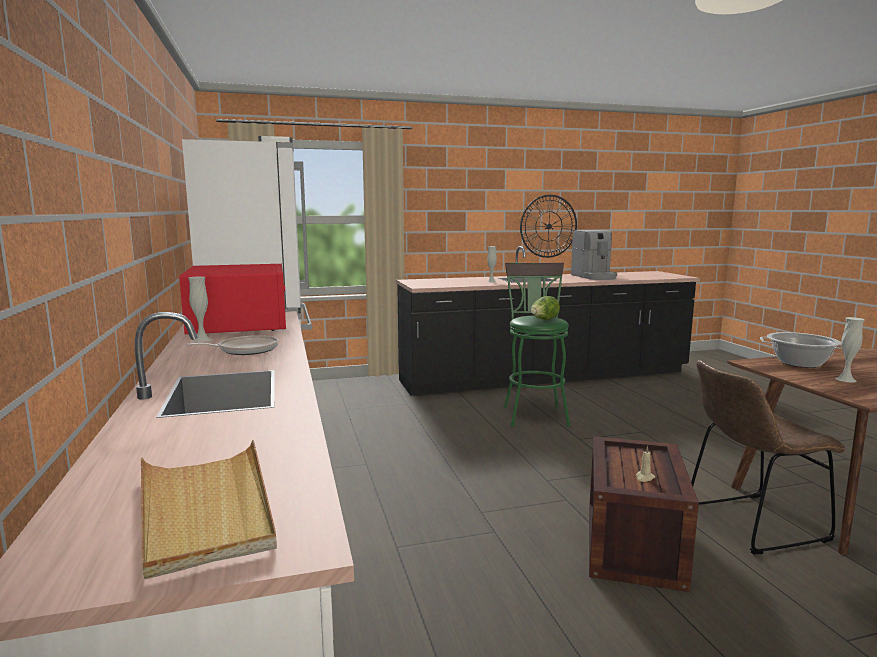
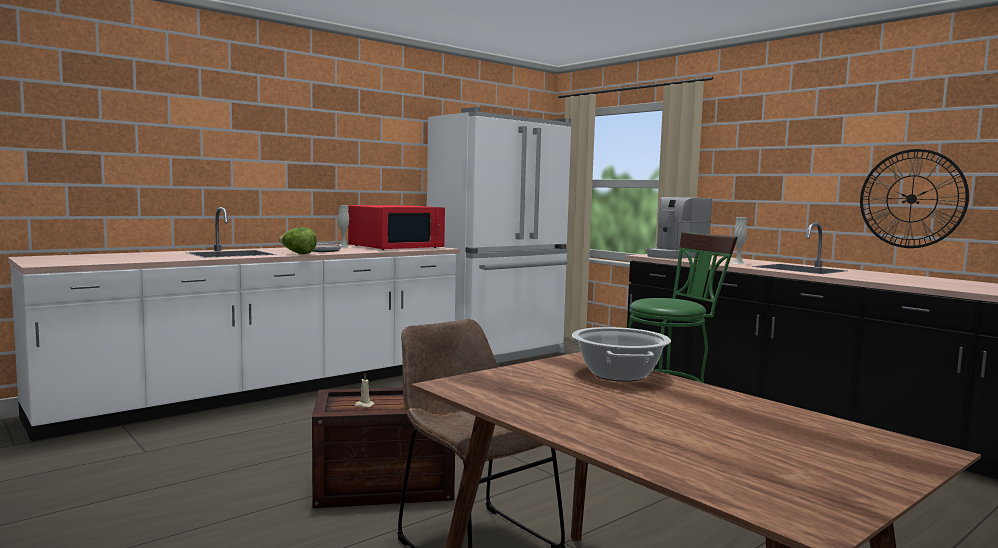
camera: 65 degrees right, 5 degrees down
beige tray [141,440,277,580] -> none
lettuce [531,296,560,320] -> lettuce moved to [279,227,317,254]
coffee machine [571,230,617,280] -> coffee machine moved to [646,197,712,259]
white vase [835,317,865,383] -> none

